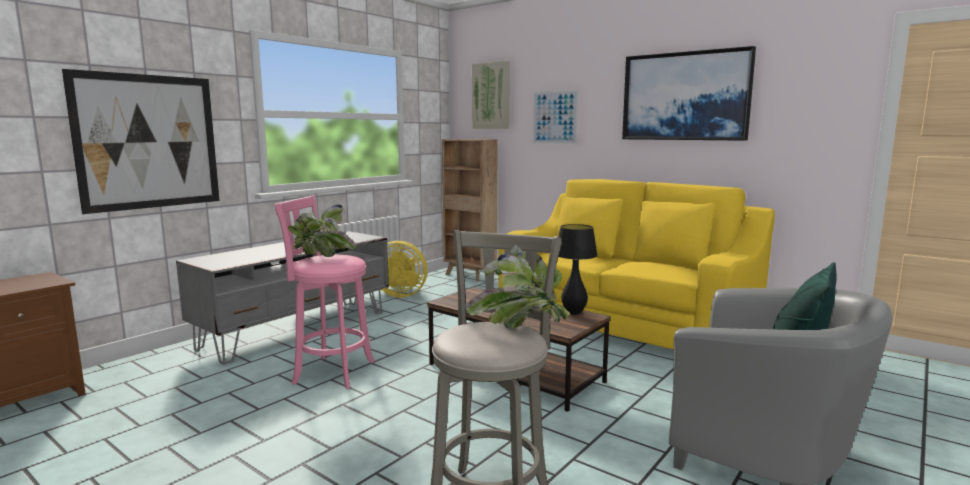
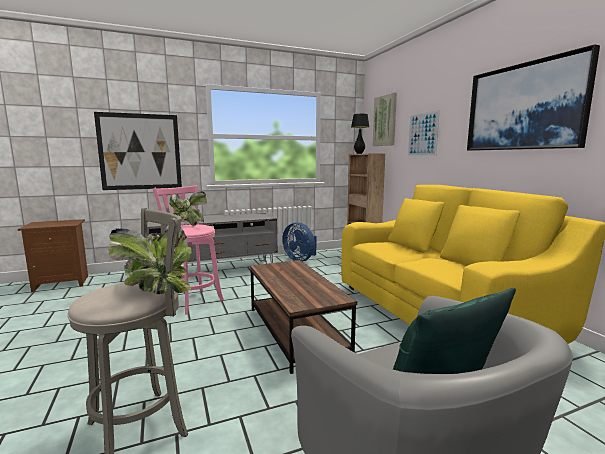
camera: 30 degrees right, 0 degrees up
yellow fan [381,241,427,298] -> blue fan [282,222,316,261]
black table lamp [558,224,598,315] -> black table lamp moved to [351,114,369,154]

